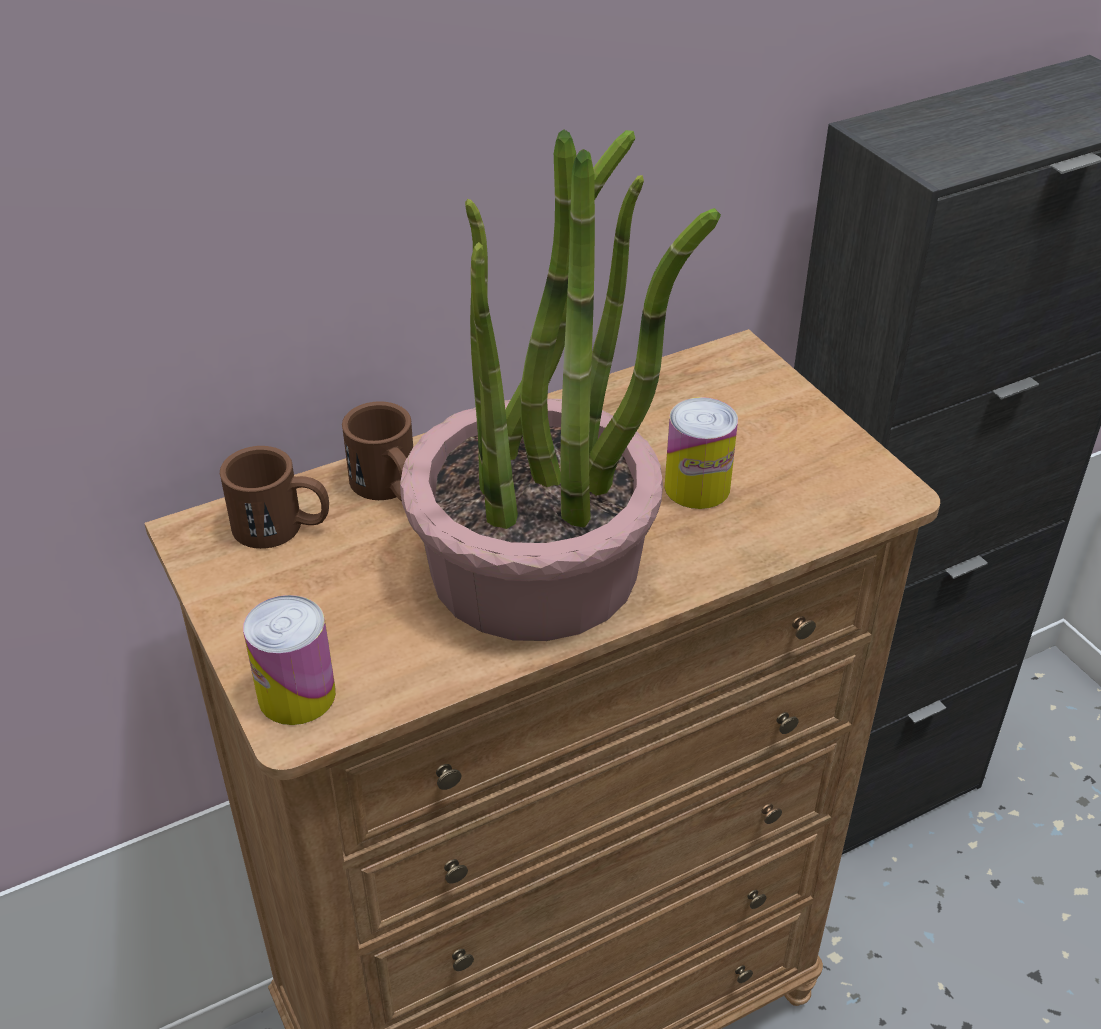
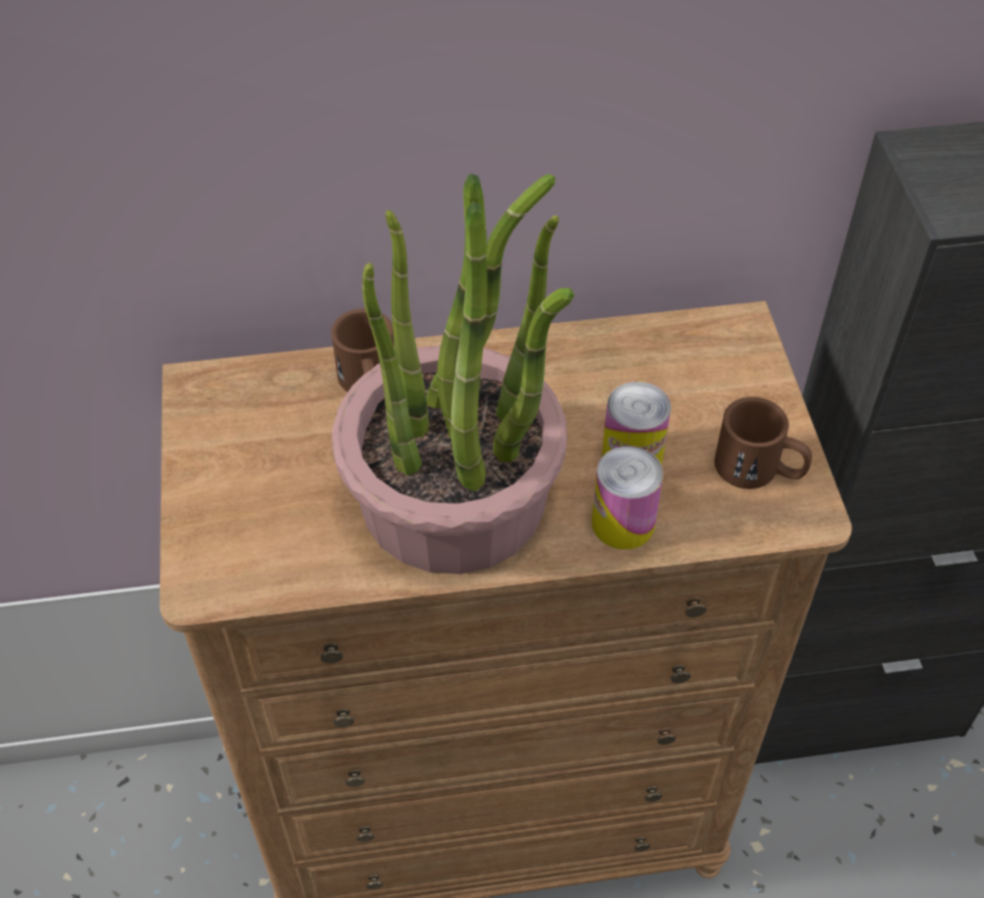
camera: 20 degrees right, 10 degrees up
brown mug [220,446,329,549] -> brown mug moved to [714,397,812,489]
can [243,595,336,725] -> can moved to [592,446,664,550]

